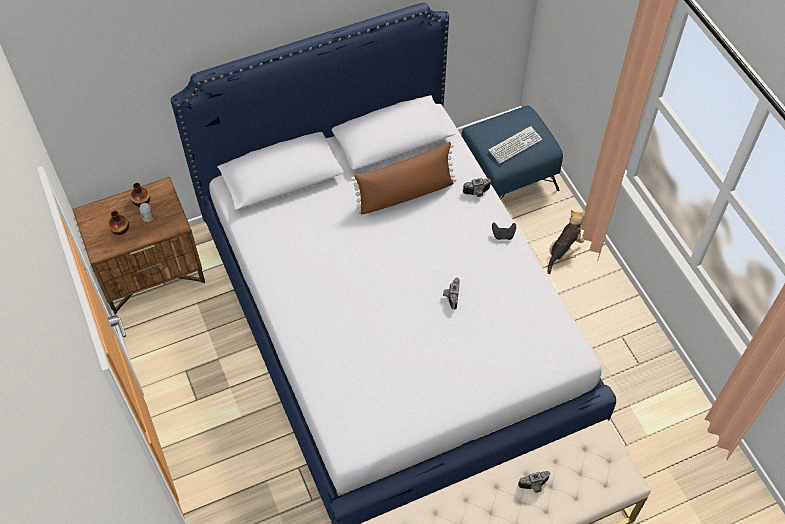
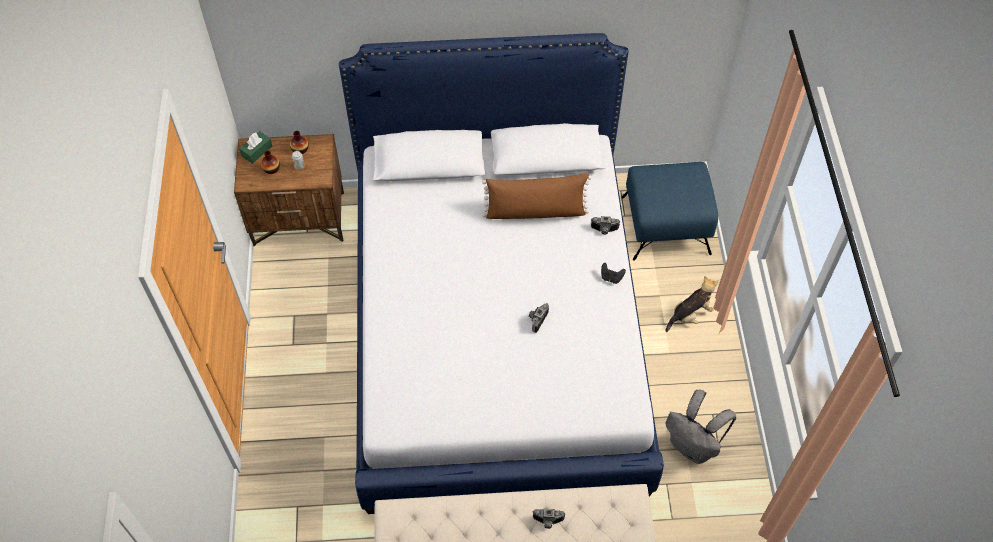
camera: 20 degrees right, 0 degrees up
keyboard [489,126,542,163] -> none
none -> green tissue box [239,131,272,164]
none -> grey backpack [665,390,736,464]

